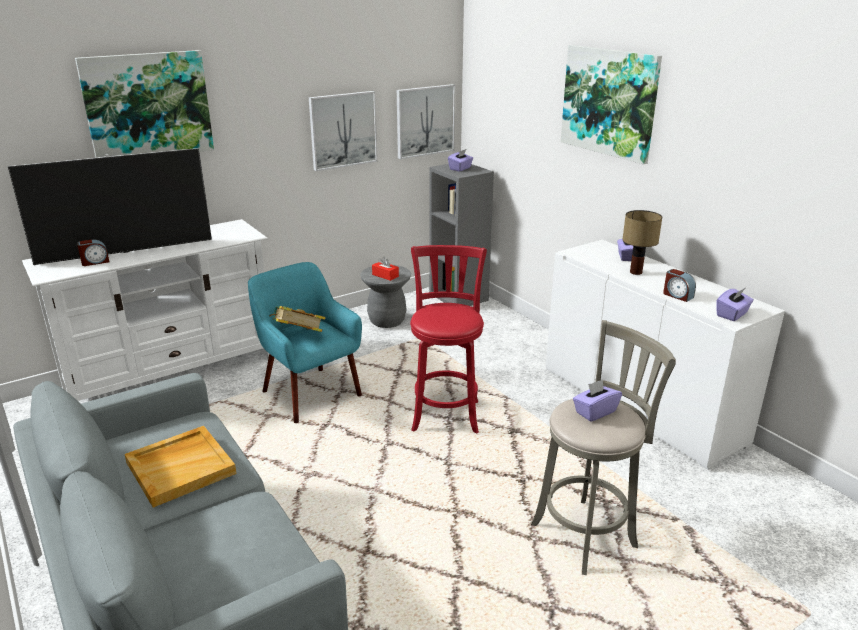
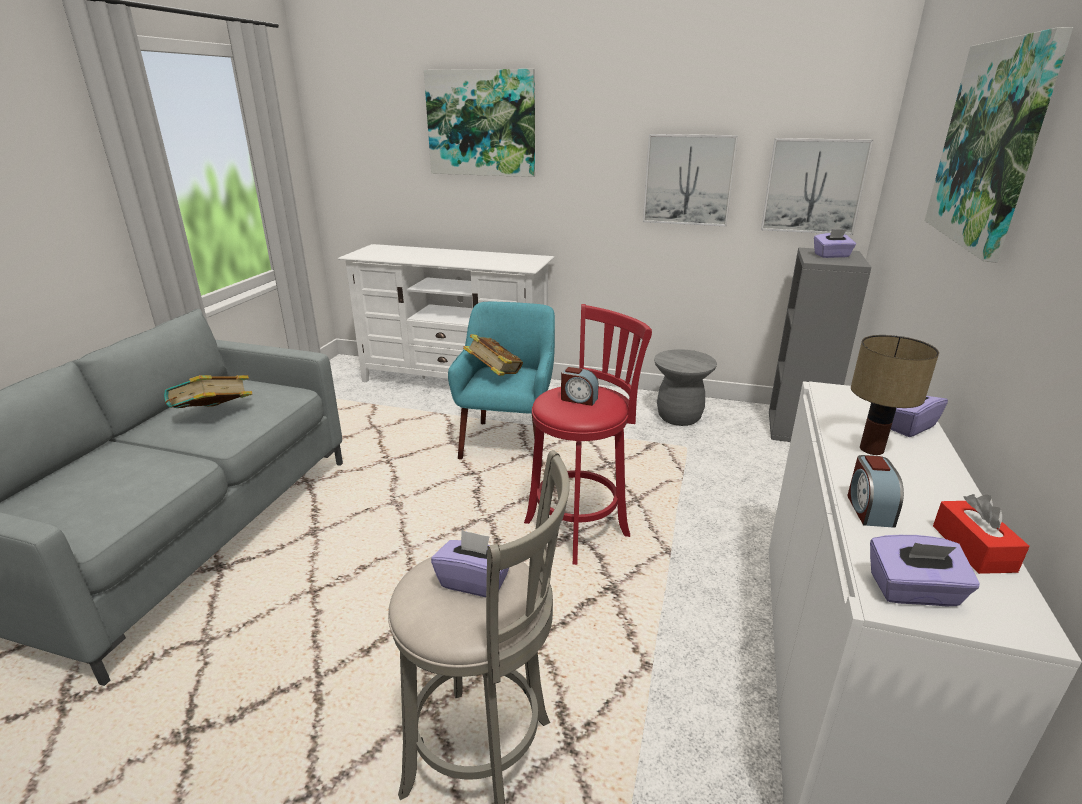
camera: 50 degrees right, 0 degrees up
television [8,148,212,265] -> none
alarm clock [77,239,109,266] -> alarm clock moved to [561,367,599,406]
beige tray [125,426,237,507] -> book [164,375,252,408]
red tissue box [372,256,399,281] -> red tissue box moved to [933,494,1030,574]

